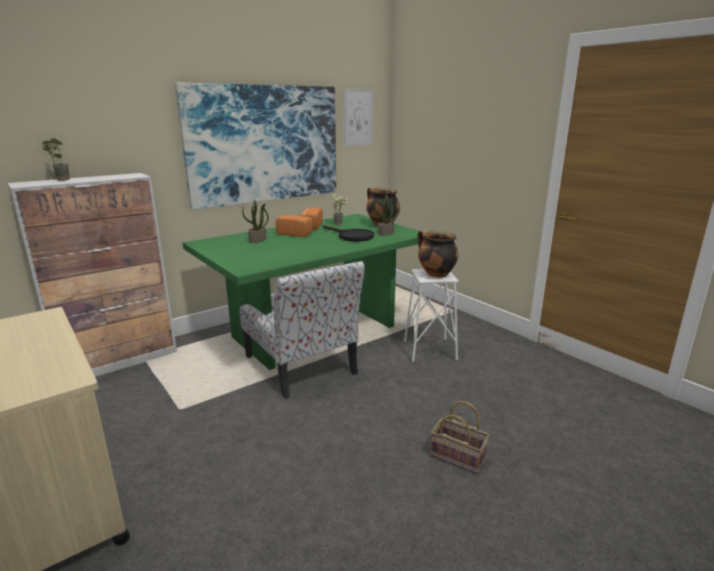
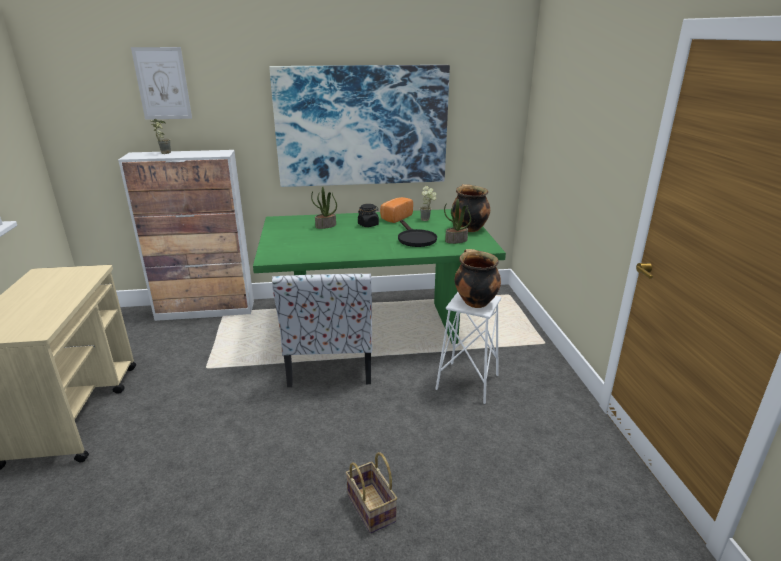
camera: 30 degrees right, 5 degrees up
bread [276,215,313,237] -> black jar [358,204,379,227]
picture [344,88,374,146] -> picture moved to [131,47,192,120]

